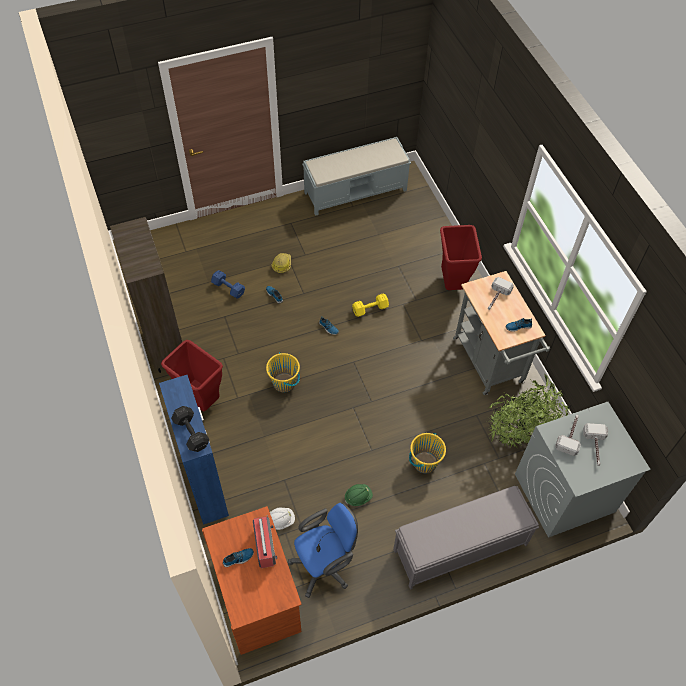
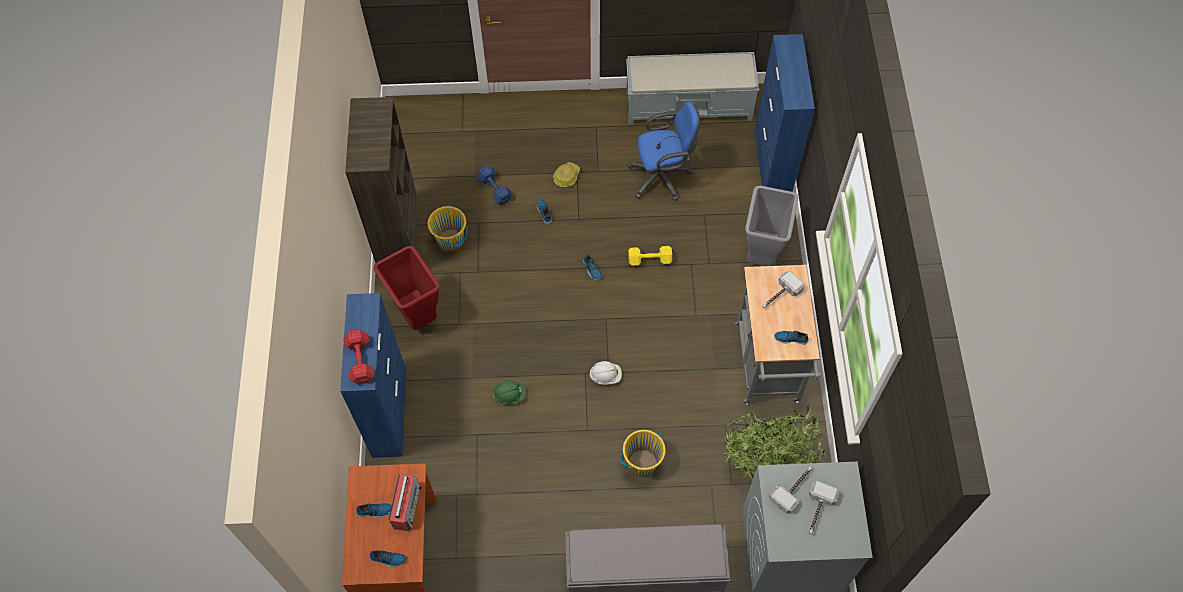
camera: 20 degrees right, 5 degrees up
black dumbbell [171,406,209,452] -> red dumbbell [343,329,375,385]
yellow bucket [266,352,300,393] -> yellow bucket moved to [428,205,468,252]
white hard hat [270,508,295,530] -> white hard hat moved to [589,361,622,385]
blue office chair [288,503,358,598] -> blue office chair moved to [628,102,700,201]
green hard hat [345,484,373,506] -> green hard hat moved to [493,381,526,405]
red trash can [440,225,482,290] -> grey trash can [745,186,798,266]
none -> shoe [370,550,406,567]
none -> blue cabinet [755,34,815,192]

